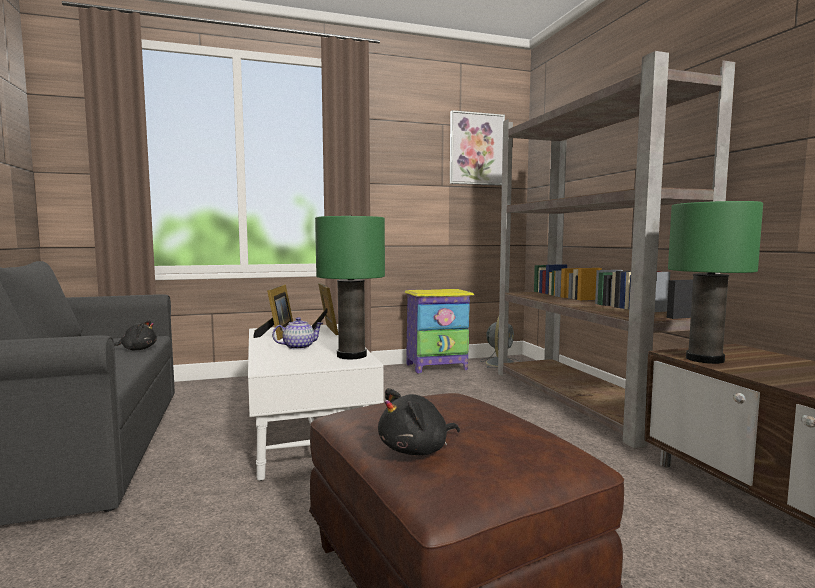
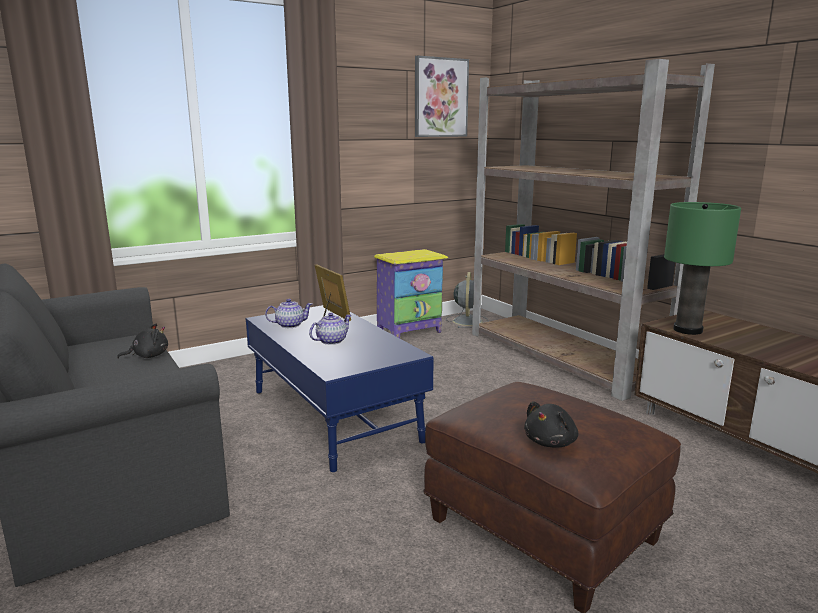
camera: 15 degrees left, 10 degrees up
white coffee table [248,324,384,481] -> blue coffee table [246,305,434,472]
picture frame [253,284,293,340] -> teapot [265,299,313,328]
green table lamp [315,215,385,359] -> none

